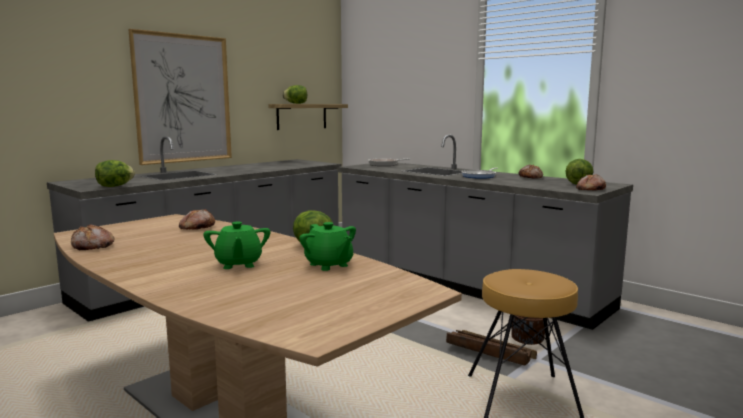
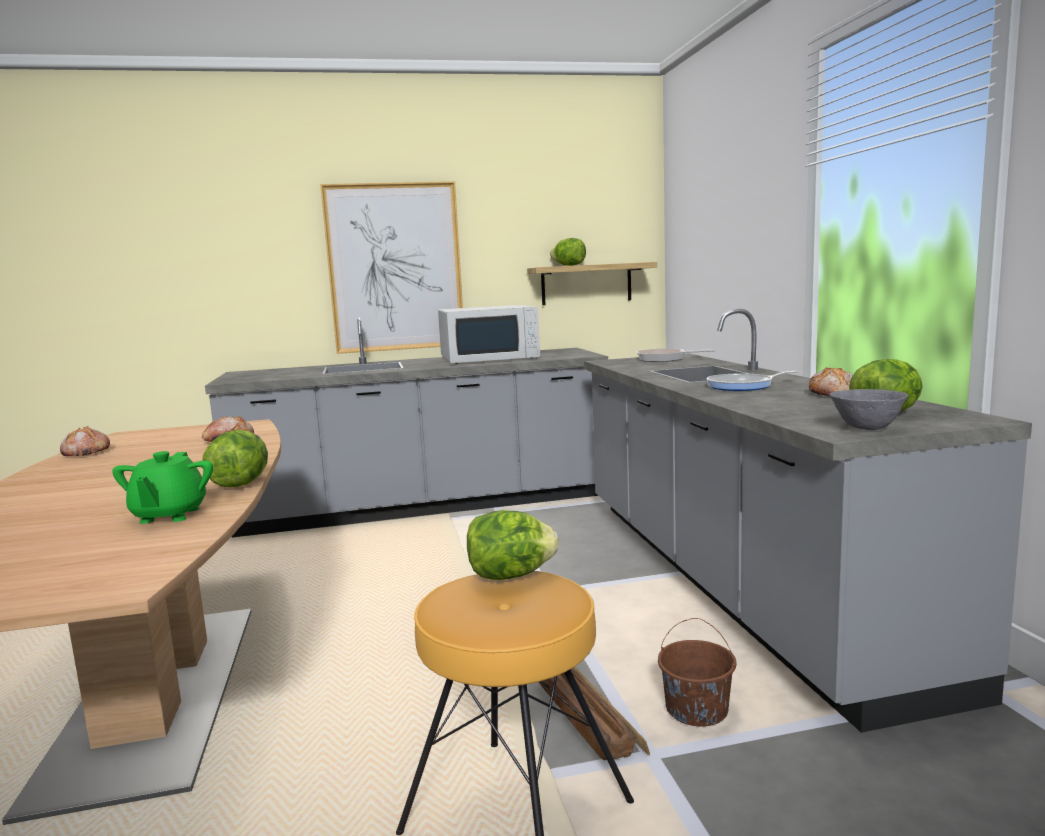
camera: 35 degrees right, 0 degrees up
lettuce [95,160,135,187] -> lettuce moved to [467,510,559,580]
green teapot [203,222,271,269] -> none
bread [576,174,606,191] -> grey bowl [829,389,909,430]
none -> white microwave [438,305,540,364]

